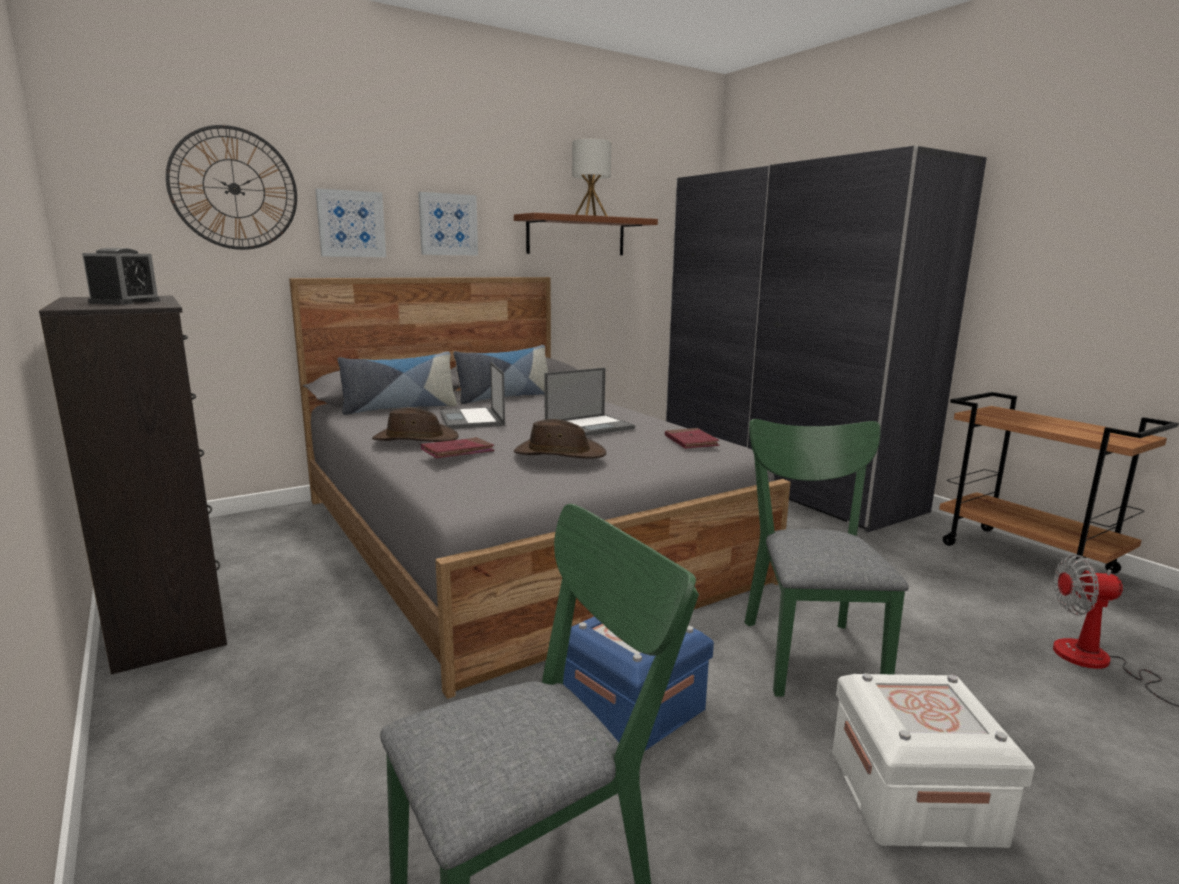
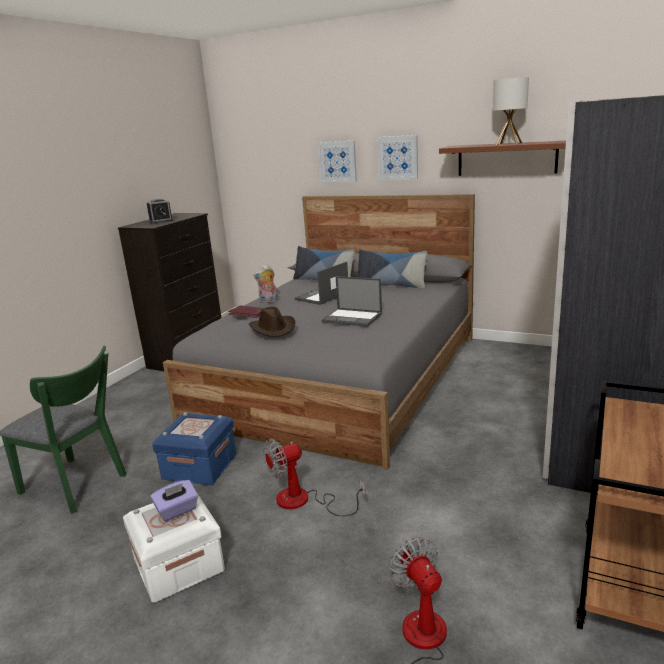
camera: 60 degrees right, 5 degrees up
wall clock [166,125,297,250] -> none
brown hat [372,408,459,442] -> plush toy [253,264,278,303]
red book [665,428,719,449] -> none
green chair [744,419,908,697] -> fan [263,439,365,516]
none -> purple tissue box [150,480,198,521]

